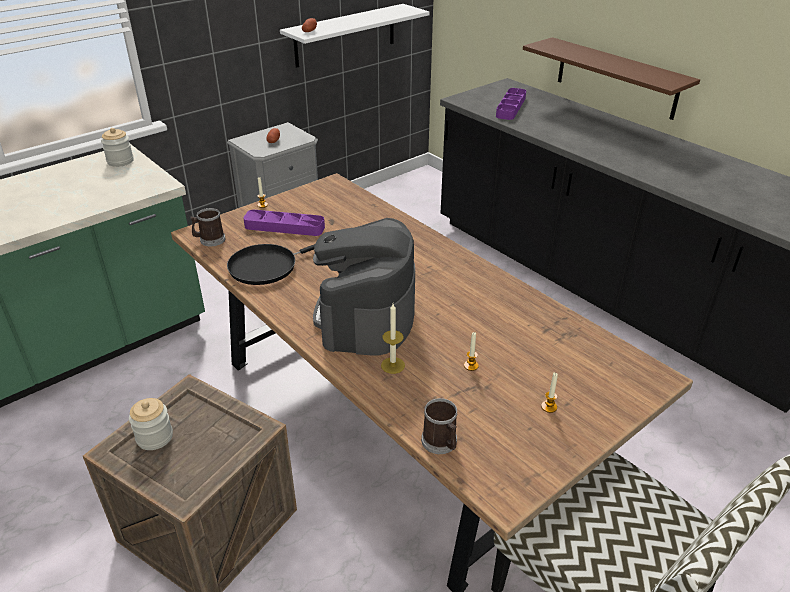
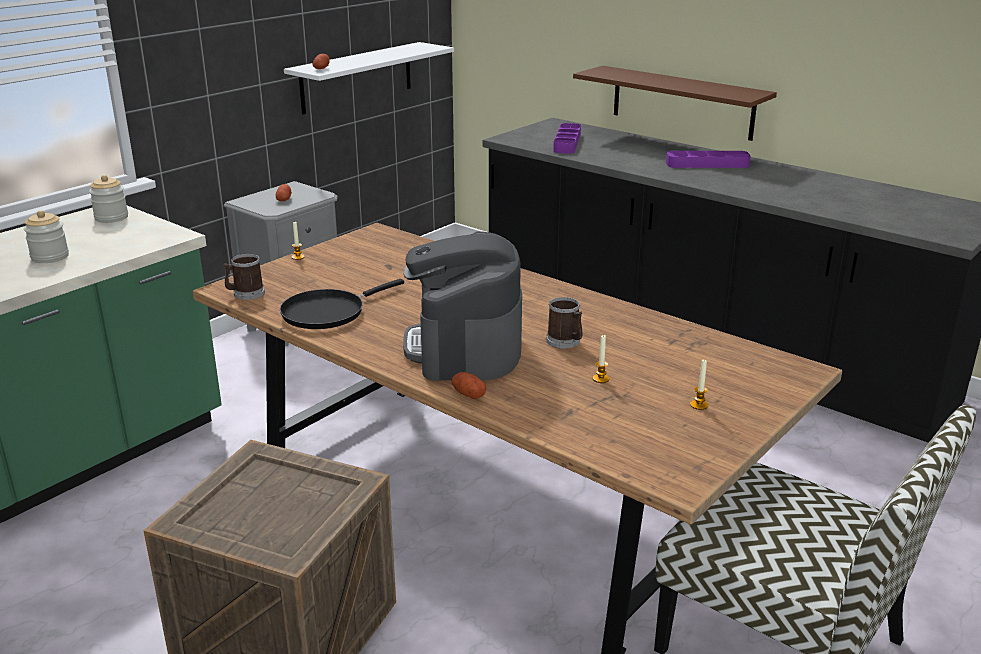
camera: 10 degrees left, 10 degrees down
jar [129,398,173,450] -> jar moved to [24,210,69,263]
purple tray [243,210,325,236] -> purple tray moved to [666,151,751,168]
candle [381,304,405,374] -> none
mug [421,398,457,454] -> mug moved to [546,297,583,348]
none -> potato [451,372,486,399]

